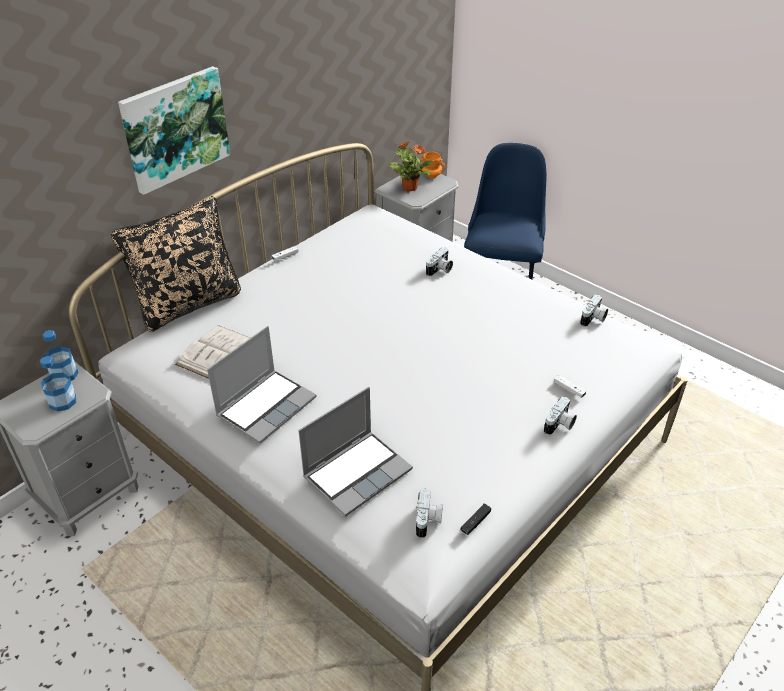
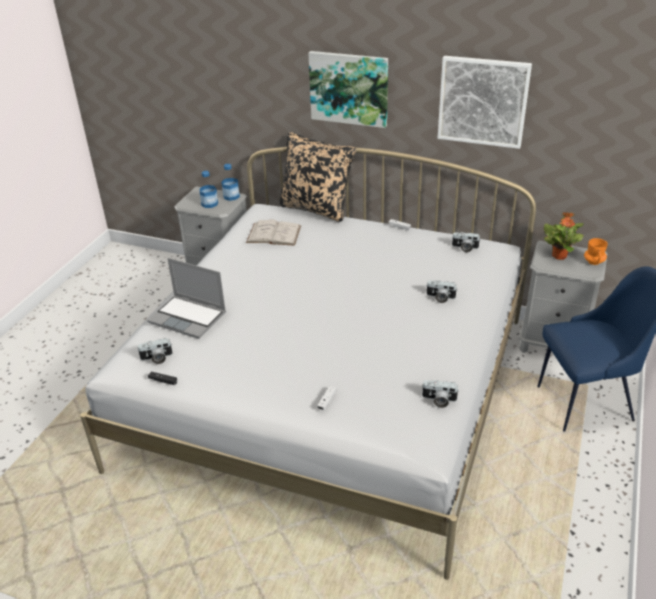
camera: 70 degrees right, 5 degrees down
laptop [207,326,317,444] -> none
camera [544,397,577,435] -> camera moved to [452,232,480,252]
none -> picture [438,56,532,149]

